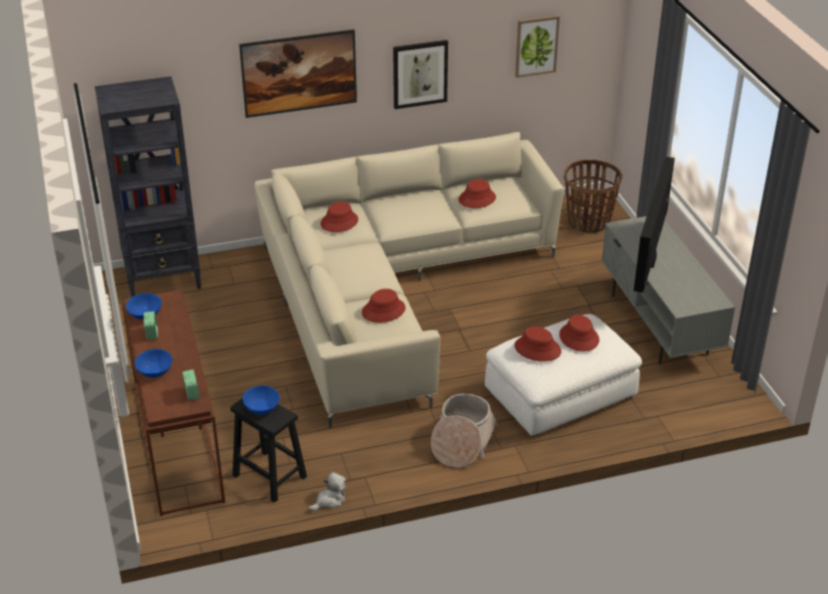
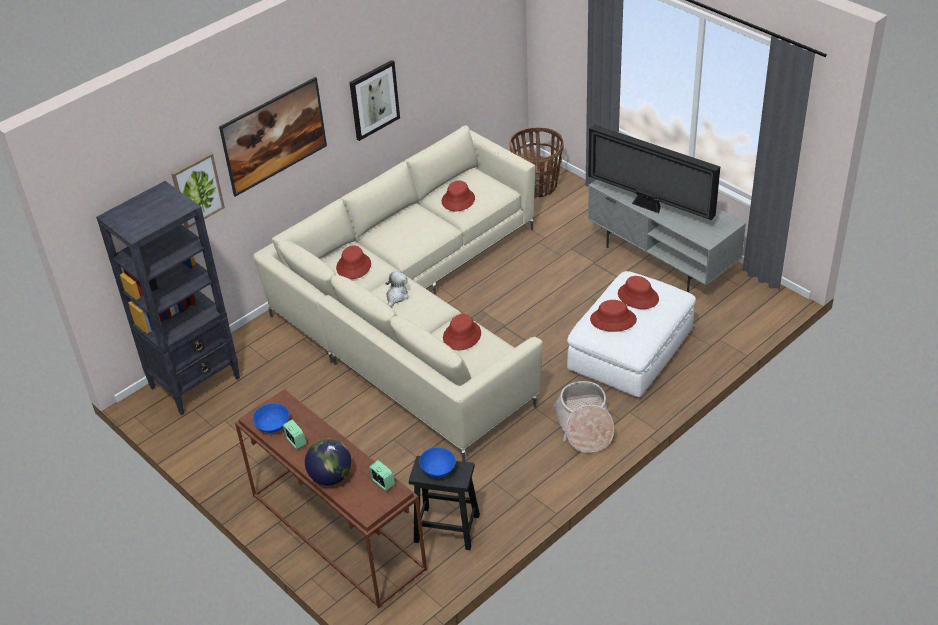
camera: 25 degrees left, 5 degrees up
blue bowl [135,349,172,378] -> globe [305,439,352,485]
plush toy [309,472,346,511] -> plush toy moved to [385,272,409,308]
picture [515,15,560,78] -> picture moved to [171,152,225,229]
television [634,157,675,293] -> television turned 45 degrees counterclockwise [588,124,720,220]

